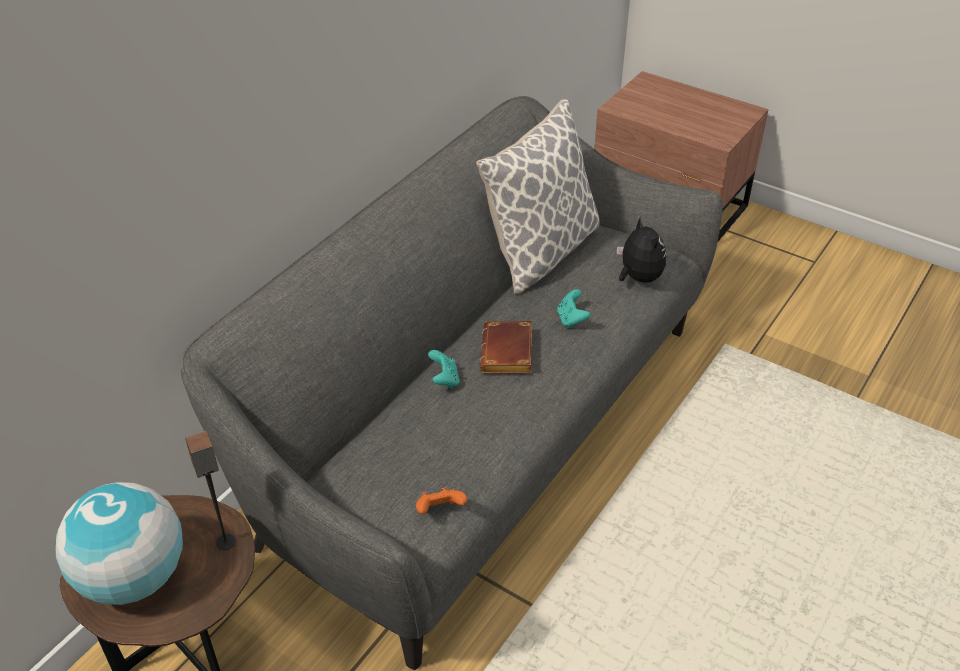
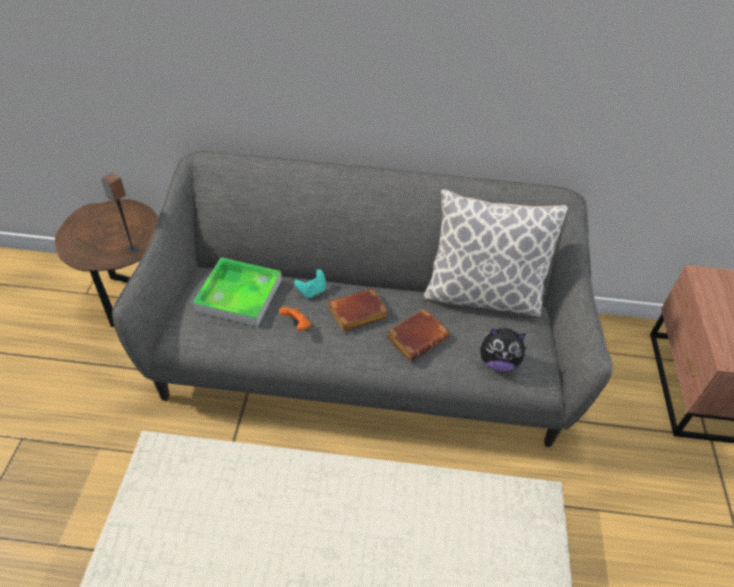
camera: 60 degrees right, 5 degrees up
globe [56,482,183,605] -> none
orange game controller [416,487,467,514] -> orange game controller moved to [279,307,311,331]
turquoise game controller [557,289,590,328] -> brown book [386,308,450,361]
plush toy [616,216,666,283] -> plush toy turned 60 degrees clockwise [480,328,528,371]
none -> tray [193,257,282,327]

